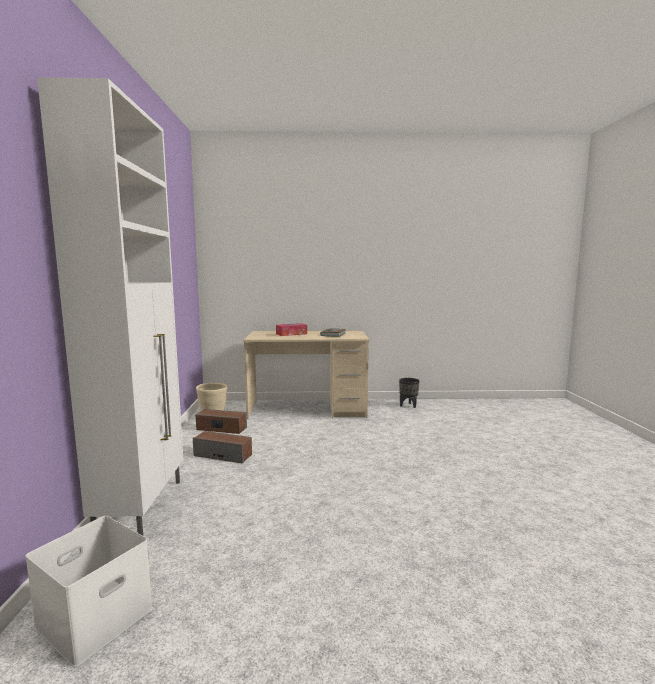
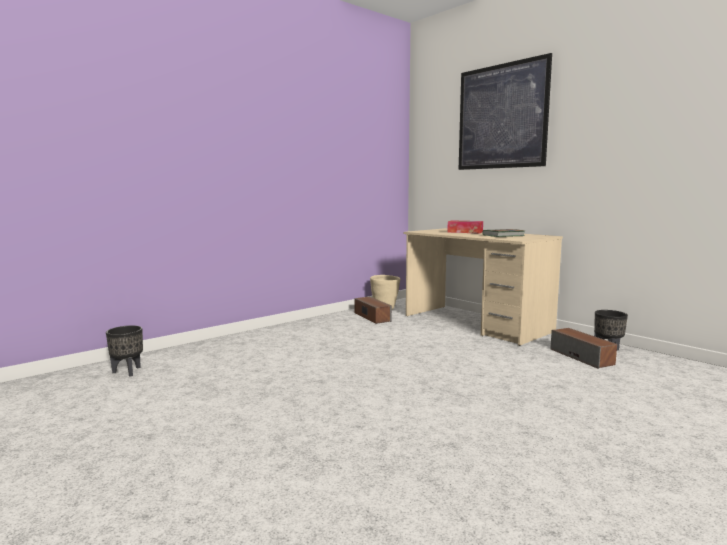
camera: 50 degrees right, 0 degrees up
white storage box [25,516,153,667] -> black planter [106,325,143,377]
white cabinet [37,77,183,536] -> none
speaker [193,431,252,463] -> speaker moved to [550,328,617,369]
none -> picture [459,53,552,170]

